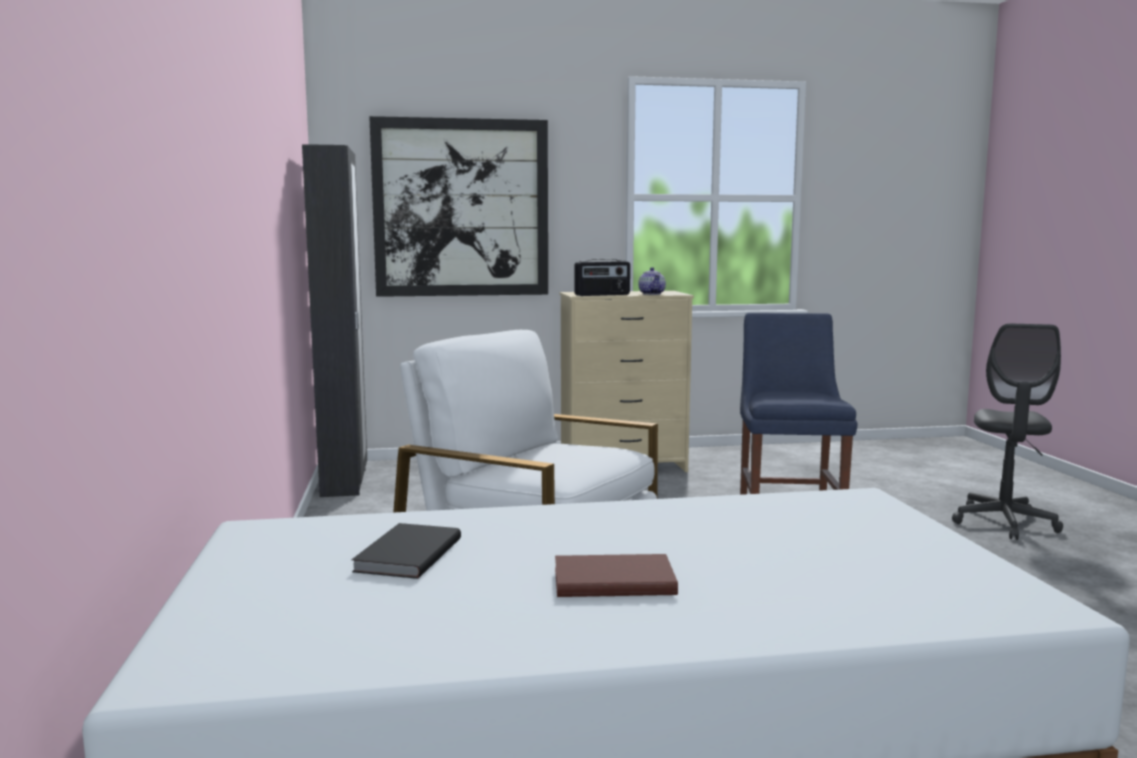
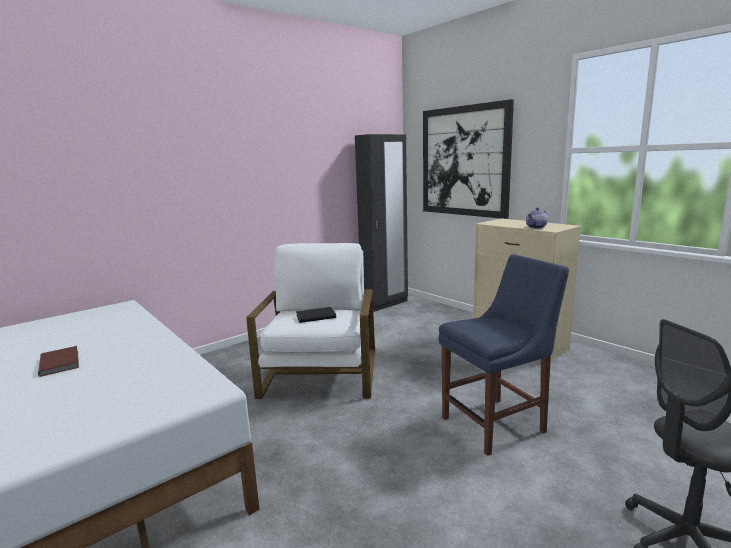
camera: 60 degrees right, 5 degrees up
black book [351,523,461,579] -> black book moved to [296,307,336,323]
radio [574,259,630,296] -> none

